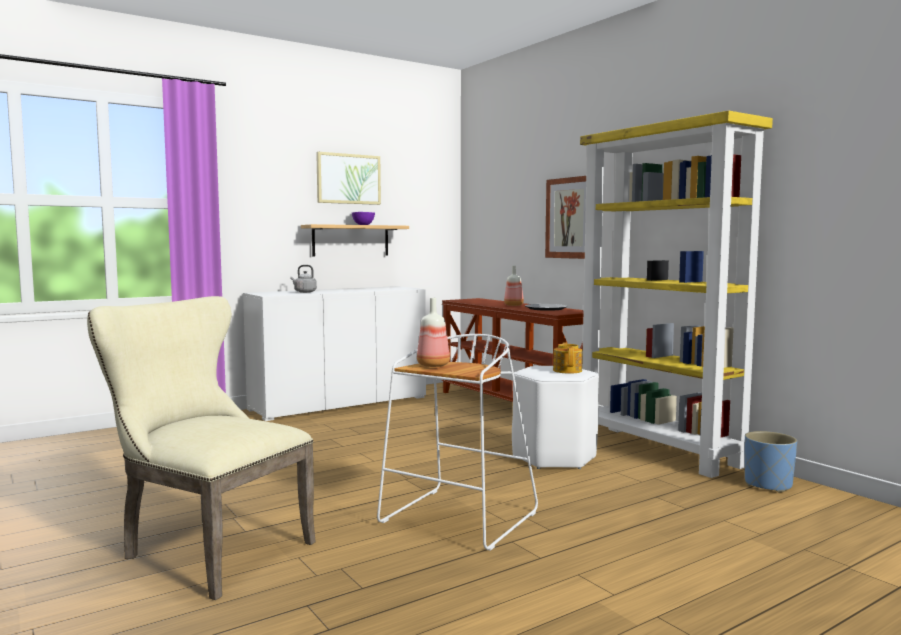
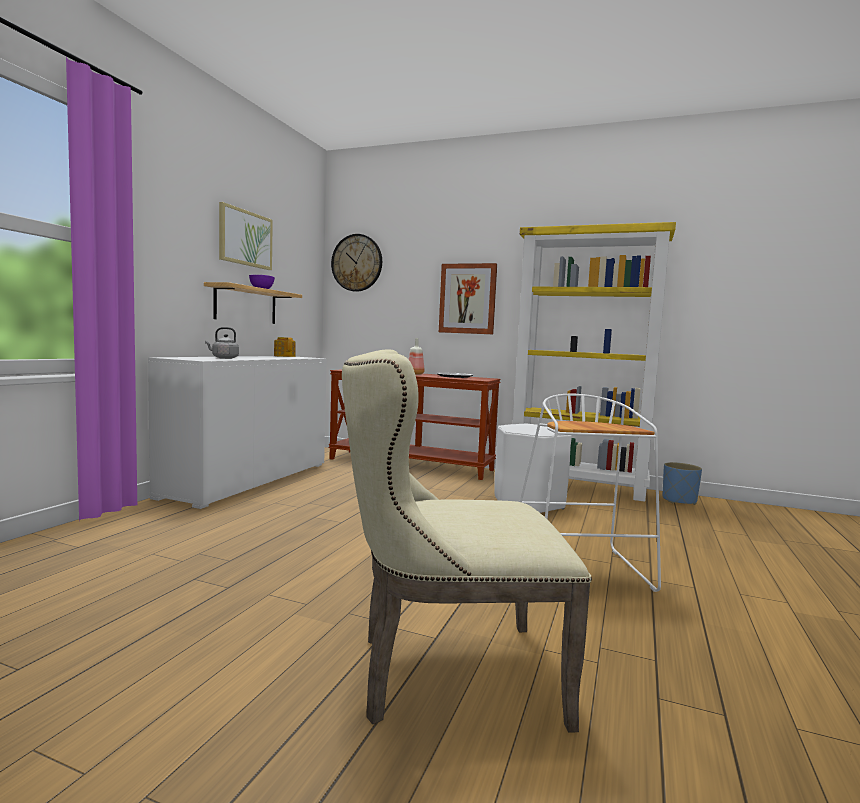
camera: 35 degrees left, 0 degrees up
bottle [417,298,450,367] -> none
teapot [553,343,583,374] -> teapot moved to [274,337,296,357]
none -> wall clock [331,234,382,292]

